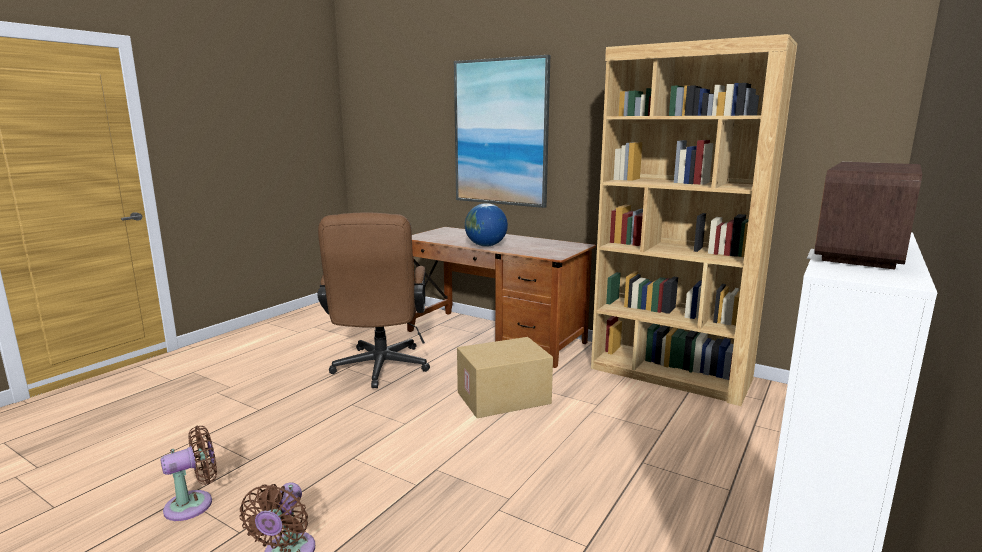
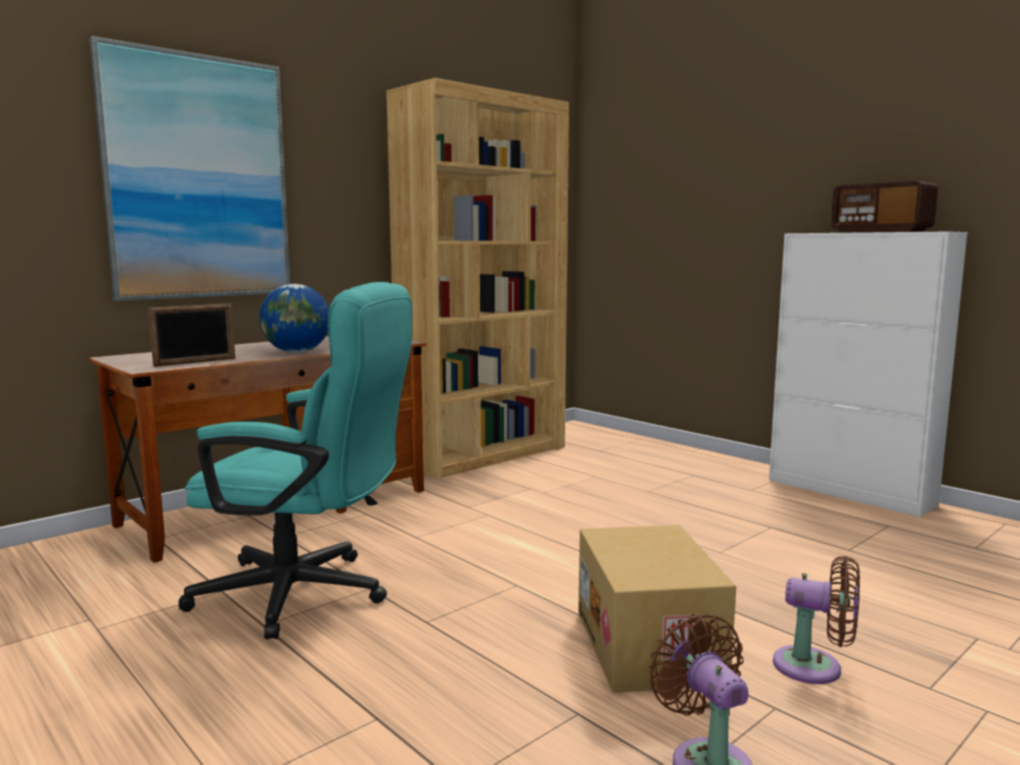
camera: 75 degrees left, 5 degrees down
brown office chair [317,213,430,388] -> turquoise office chair [179,282,412,639]
cardboard box [457,337,553,418] -> cardboard box moved to [578,525,736,693]
none -> picture frame [148,303,235,367]

